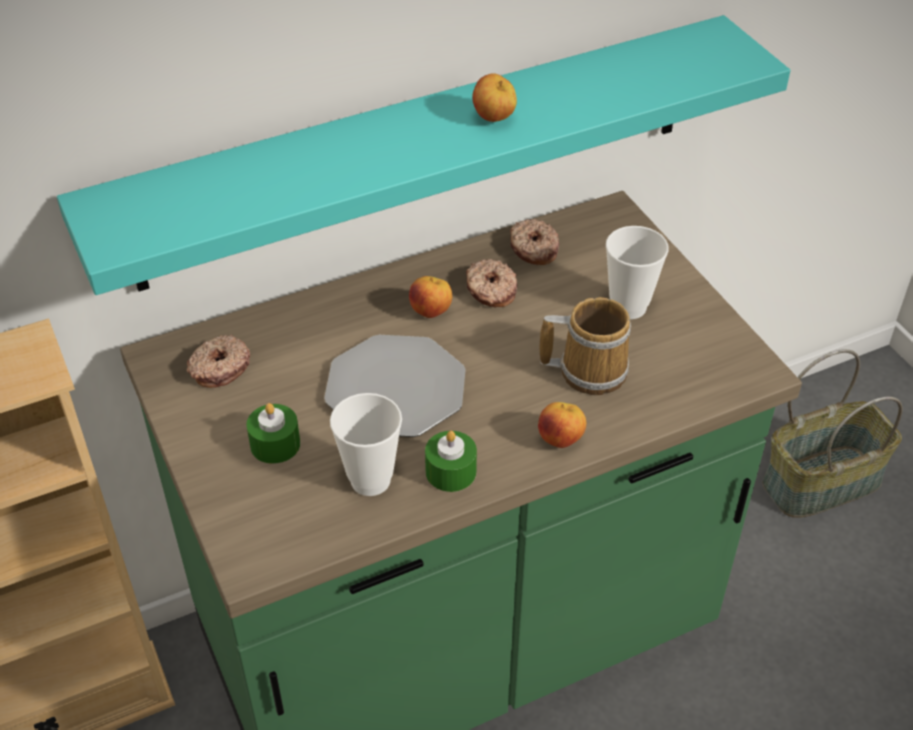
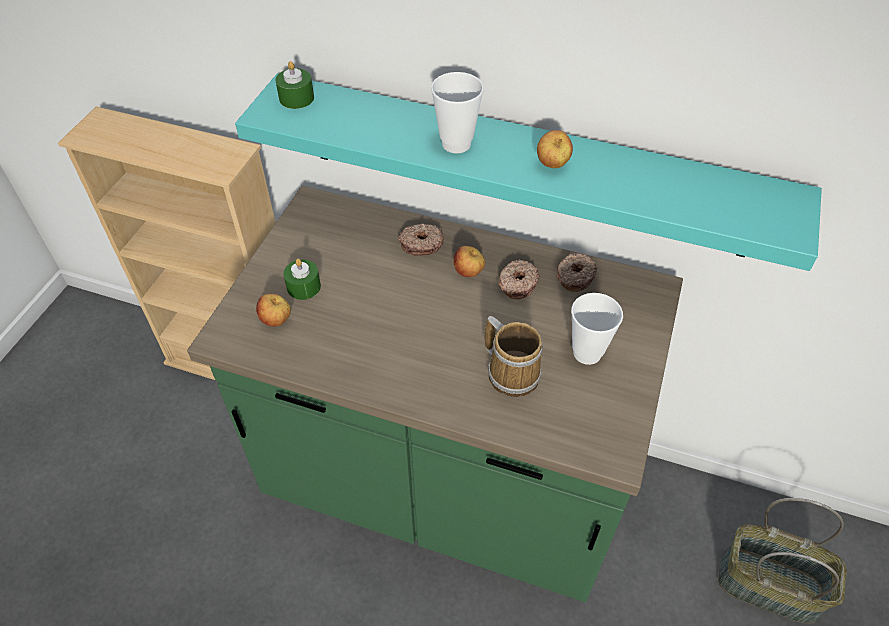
camera: 45 degrees right, 5 degrees up
donut [187,334,250,388] -> donut moved to [398,223,444,255]
plate [324,335,466,437] -> none
cup [330,393,402,496] -> cup moved to [431,72,484,153]
green candle [425,431,477,492] -> green candle moved to [275,61,314,109]
apple [538,402,587,448] -> apple moved to [256,294,291,326]

